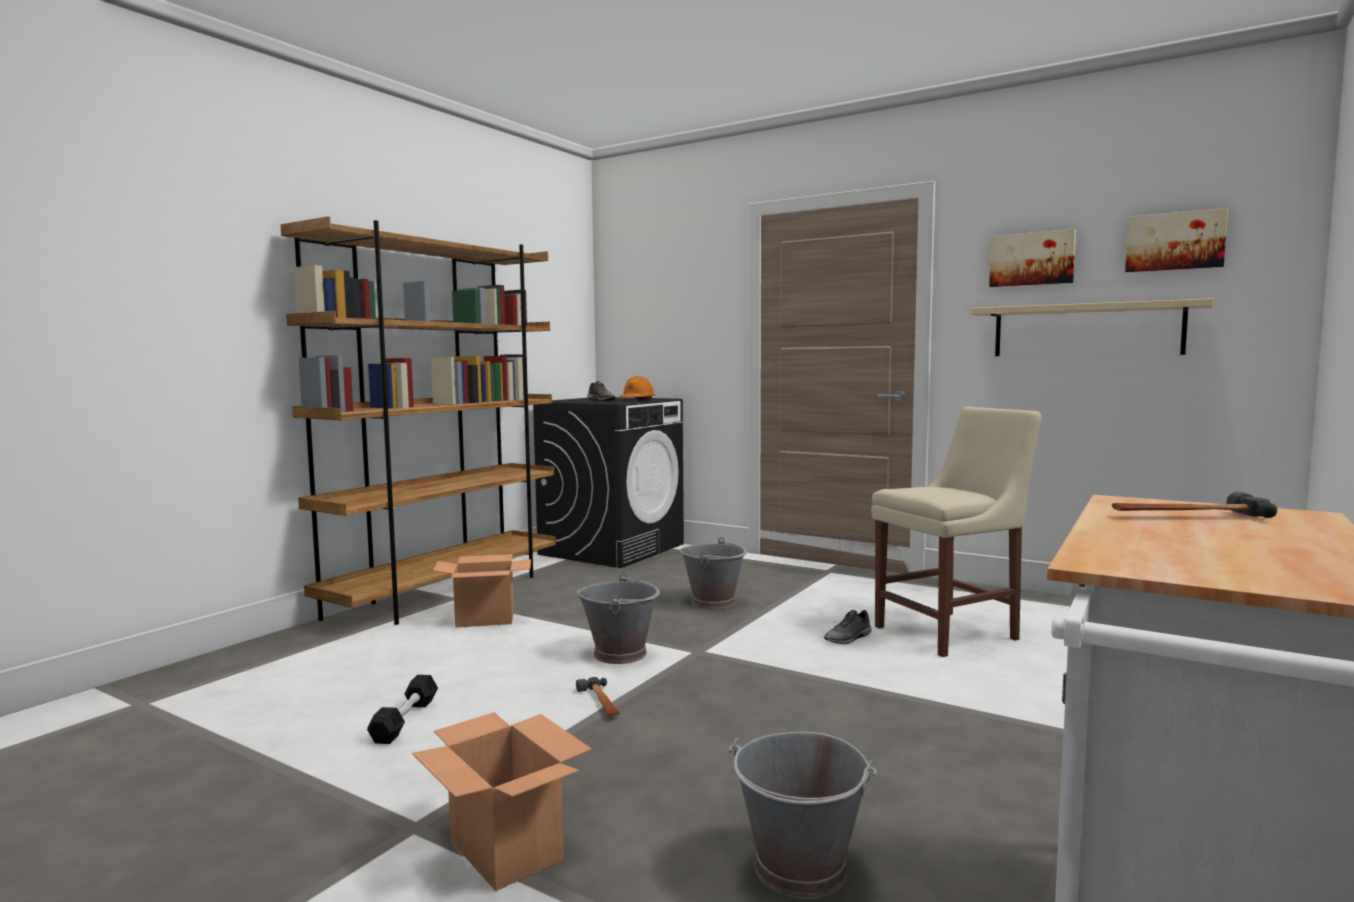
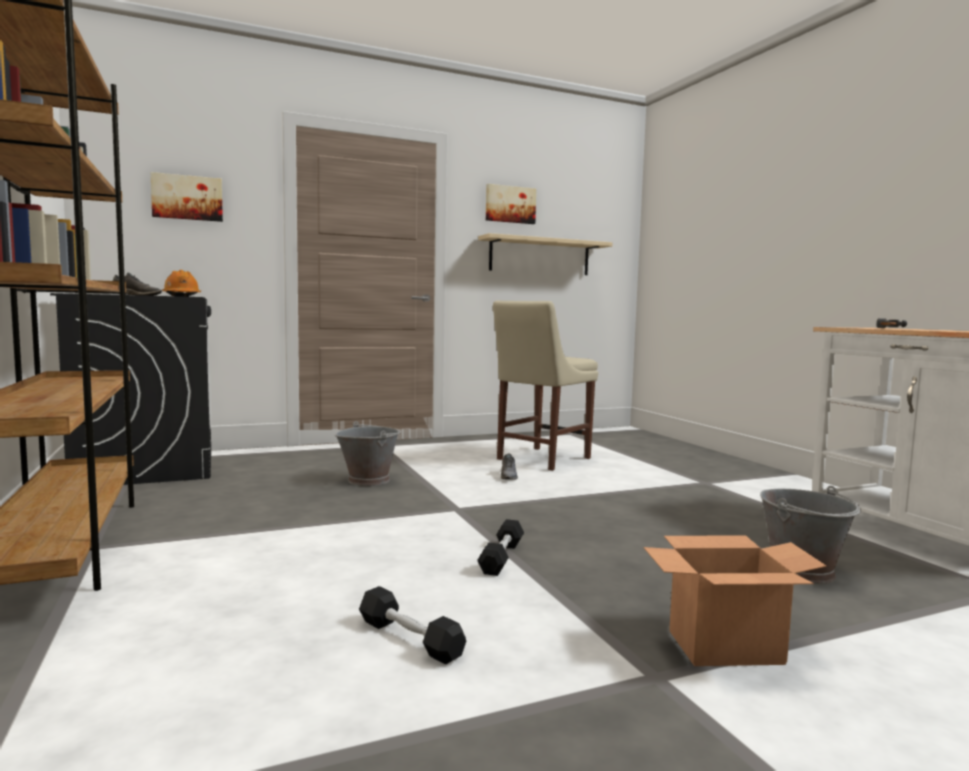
camera: 55 degrees left, 0 degrees up
cardboard box [433,554,531,627] -> none
hammer [576,677,620,717] -> black dumbbell [477,519,524,576]
grey bucket [577,573,660,664] -> none
beige chair [871,407,1042,657] -> beige chair turned 150 degrees counterclockwise [493,301,598,471]
picture [1125,208,1228,272] -> picture moved to [150,172,223,222]

